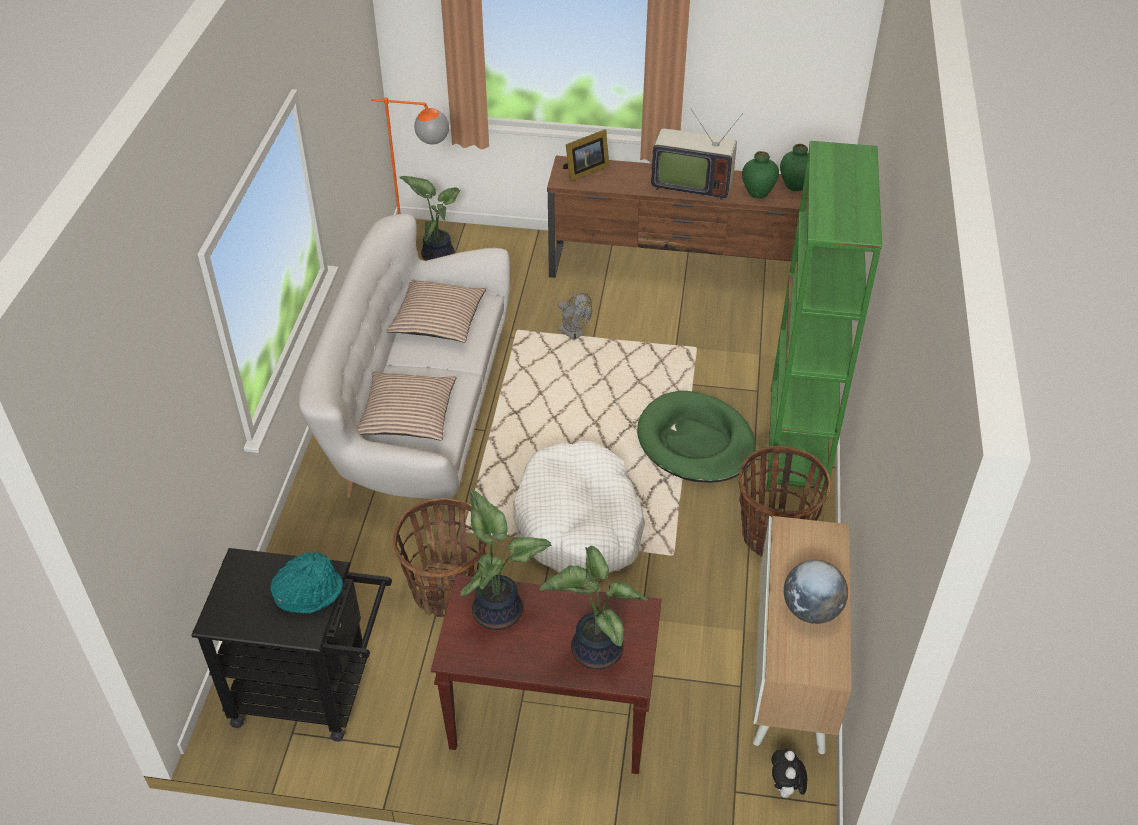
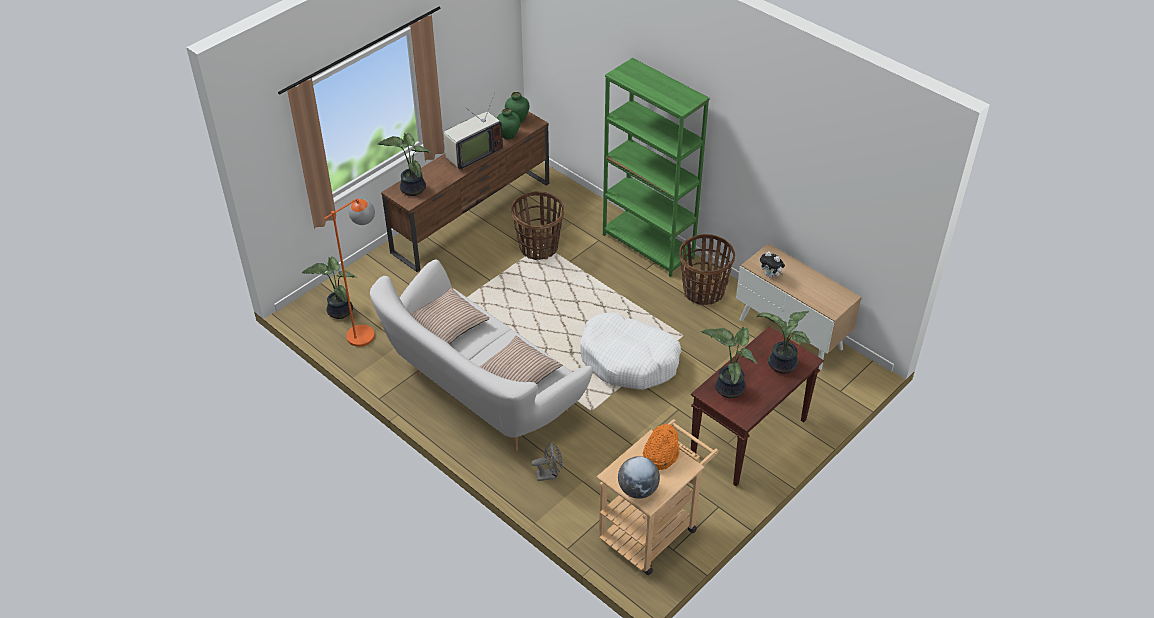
camera: 55 degrees left, 0 degrees up
black cart [191,548,392,742] -> beige cart [596,419,719,575]
turquoise hat [270,551,343,614] -> orange hat [643,424,679,470]
basket [392,498,486,617] -> basket moved to [511,191,564,260]
grey fan [557,293,592,340] -> grey fan moved to [532,442,563,481]
picture frame [563,129,609,182] -> potted plant [377,133,432,196]
green dog bed [637,391,756,483] -> none
plush toy [771,749,807,802] -> plush toy moved to [760,251,785,278]
globe [784,560,848,624] -> globe moved to [618,456,660,499]

